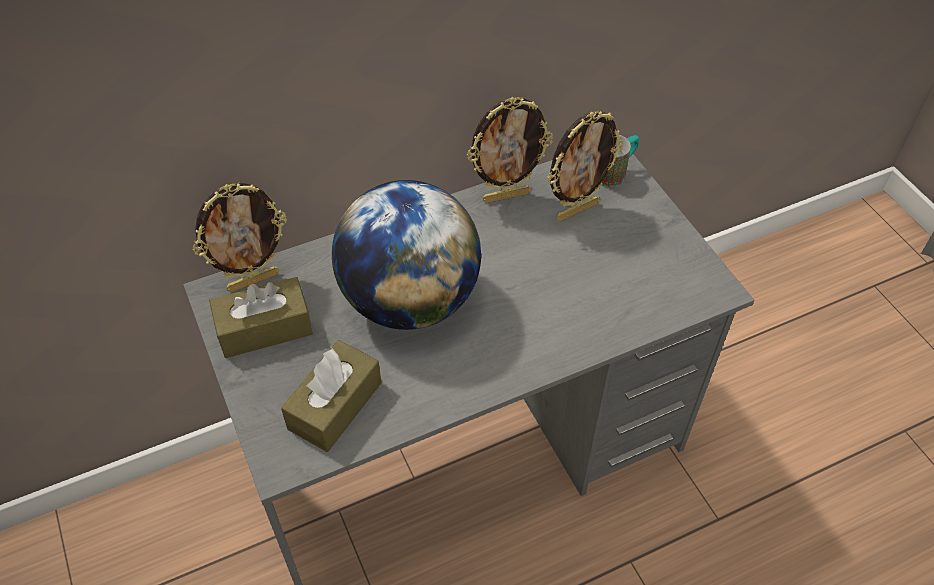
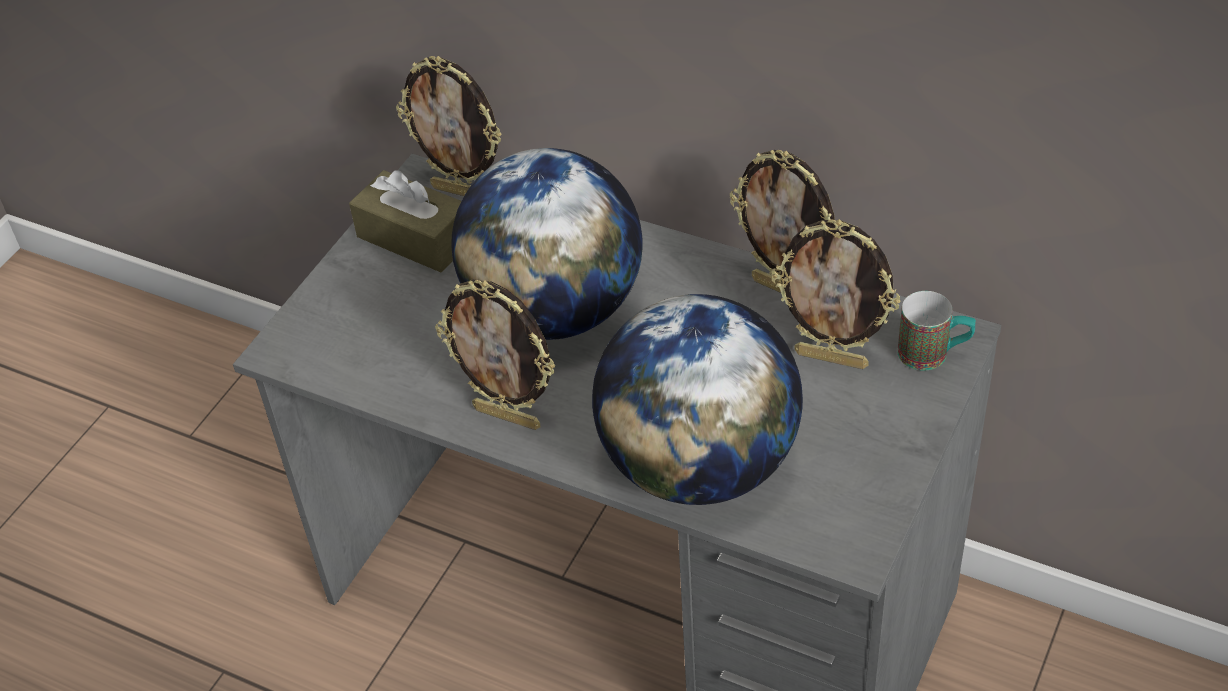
camera: 55 degrees right, 5 degrees down
brown tissue box [281,340,381,452] -> none
none -> picture frame [435,280,556,430]
none -> globe [592,294,803,505]

